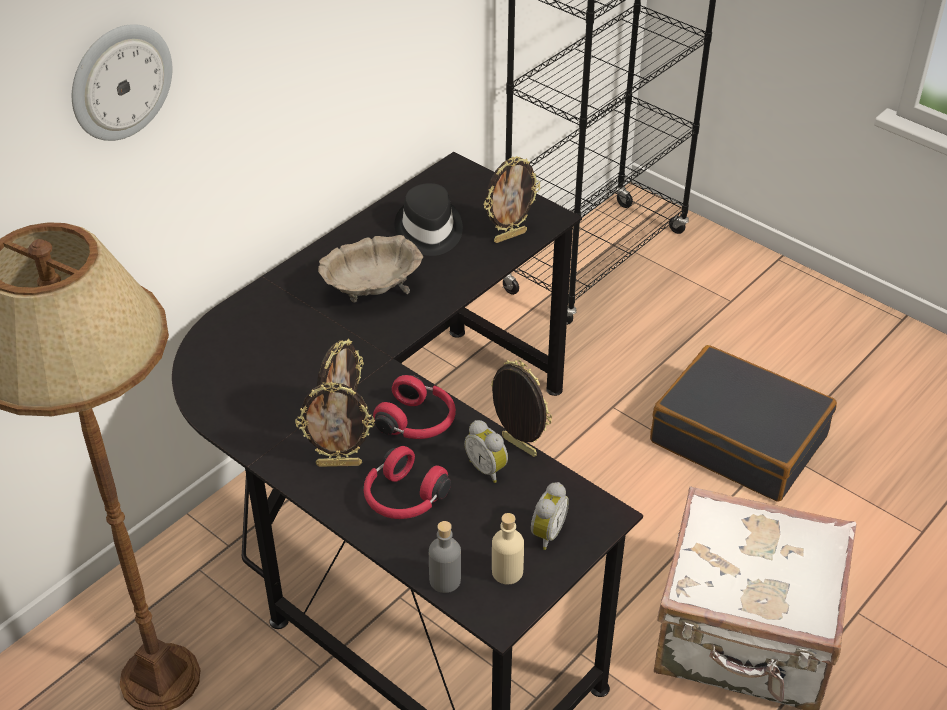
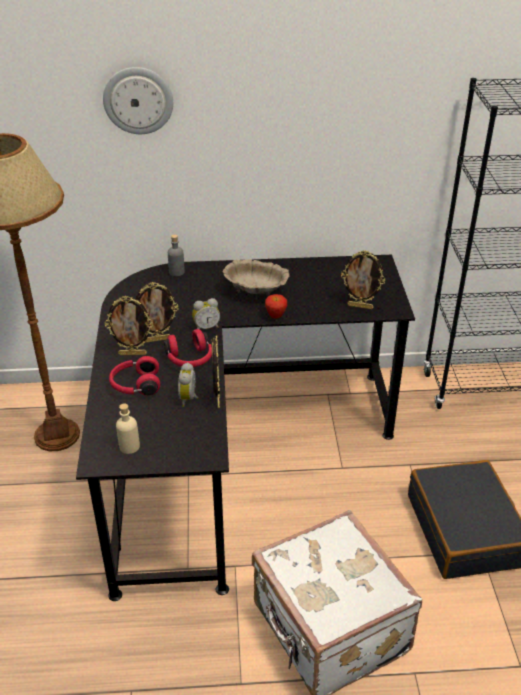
camera: 45 degrees right, 5 degrees down
picture frame [295,382,375,467] -> picture frame turned 45 degrees counterclockwise [105,296,153,355]
black hat [395,183,463,256] -> none
grey bottle [429,521,461,593] -> grey bottle moved to [168,234,185,276]
alarm clock [531,482,569,550] -> alarm clock moved to [192,298,220,329]
none -> apple [265,294,287,319]

